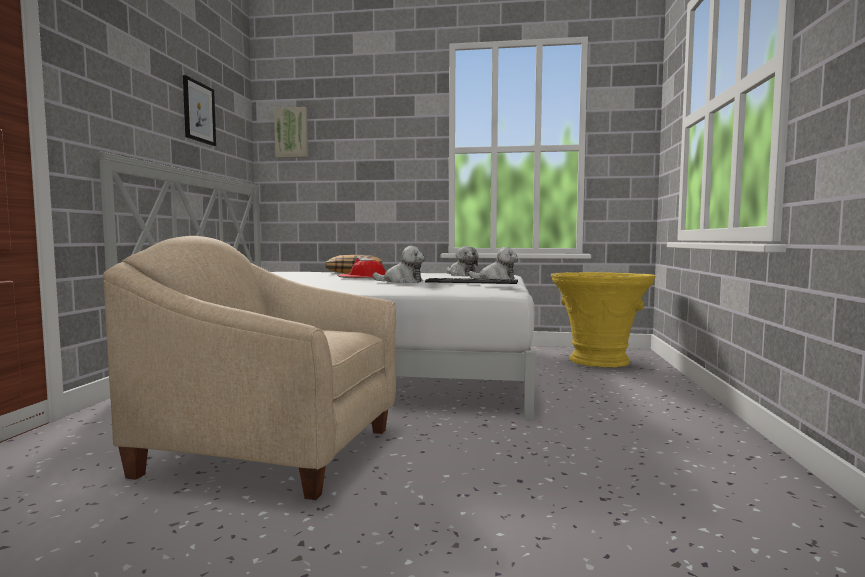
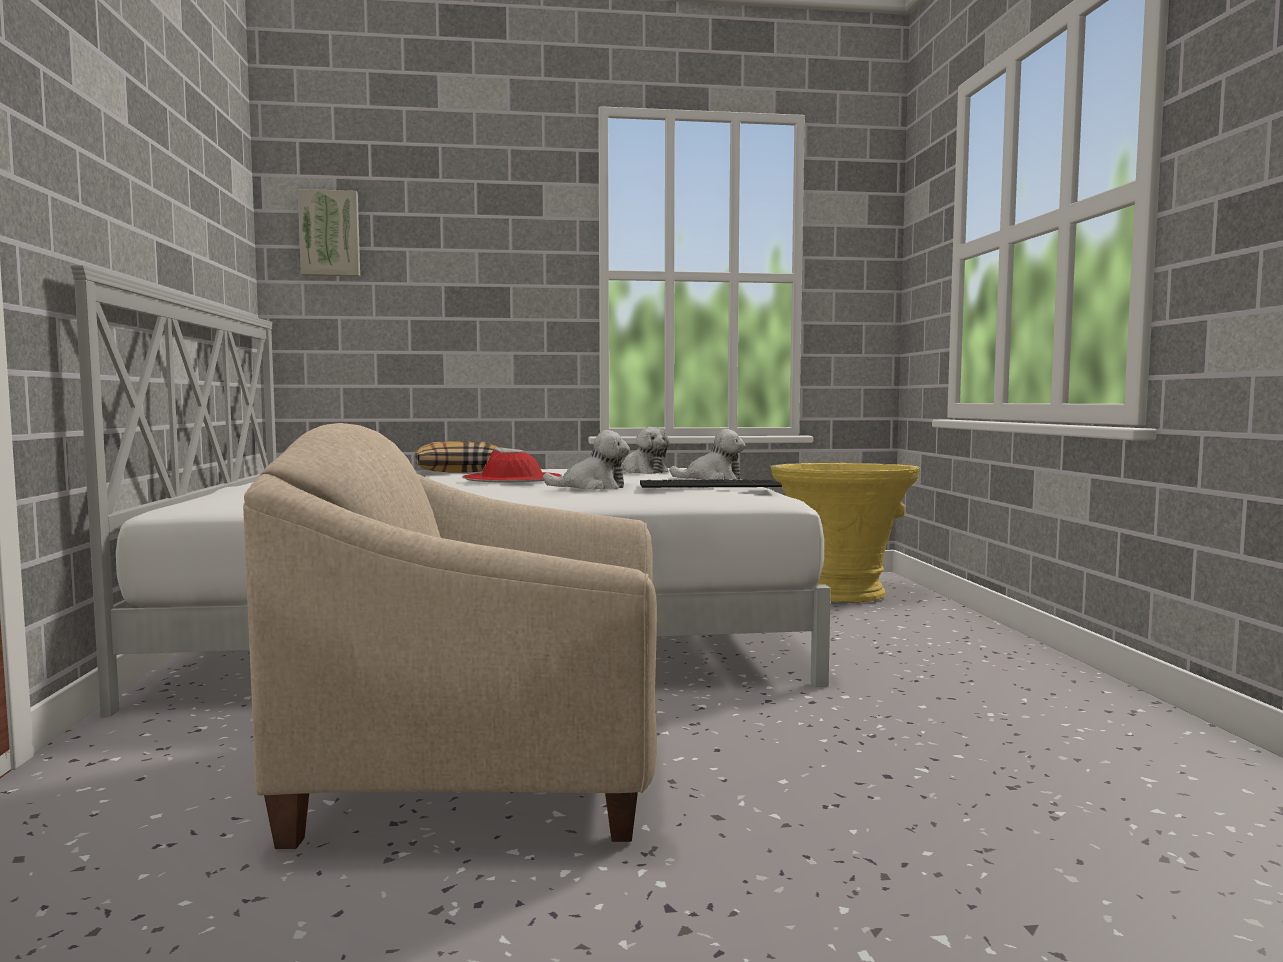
camera: 15 degrees left, 0 degrees up
picture [183,75,216,146] -> none

